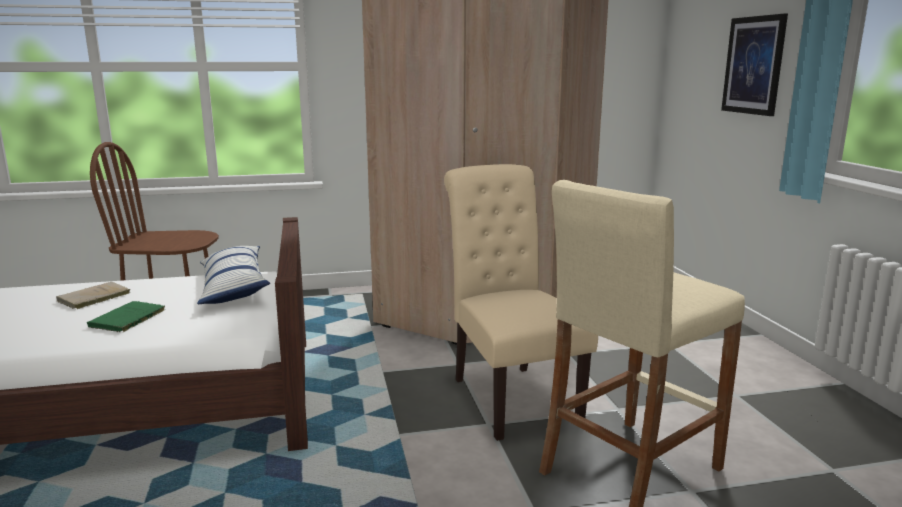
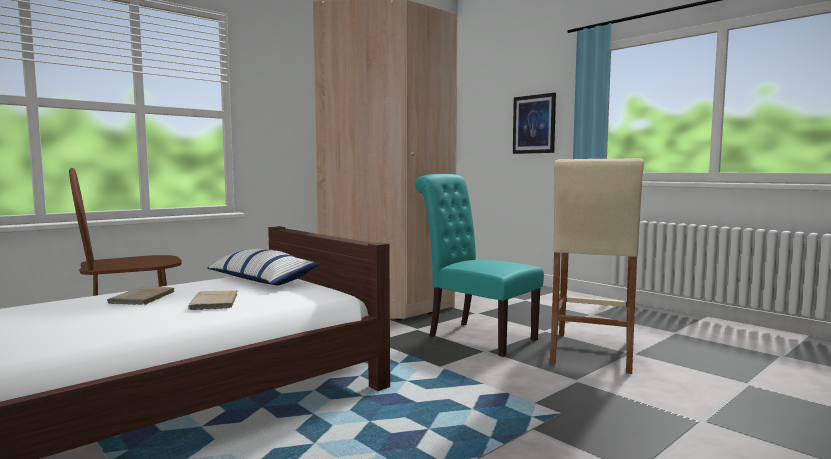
camera: 30 degrees left, 10 degrees down
green book [87,301,165,332] -> beige book [188,290,237,310]
beige chair [444,164,598,441] -> turquoise chair [415,174,544,357]

